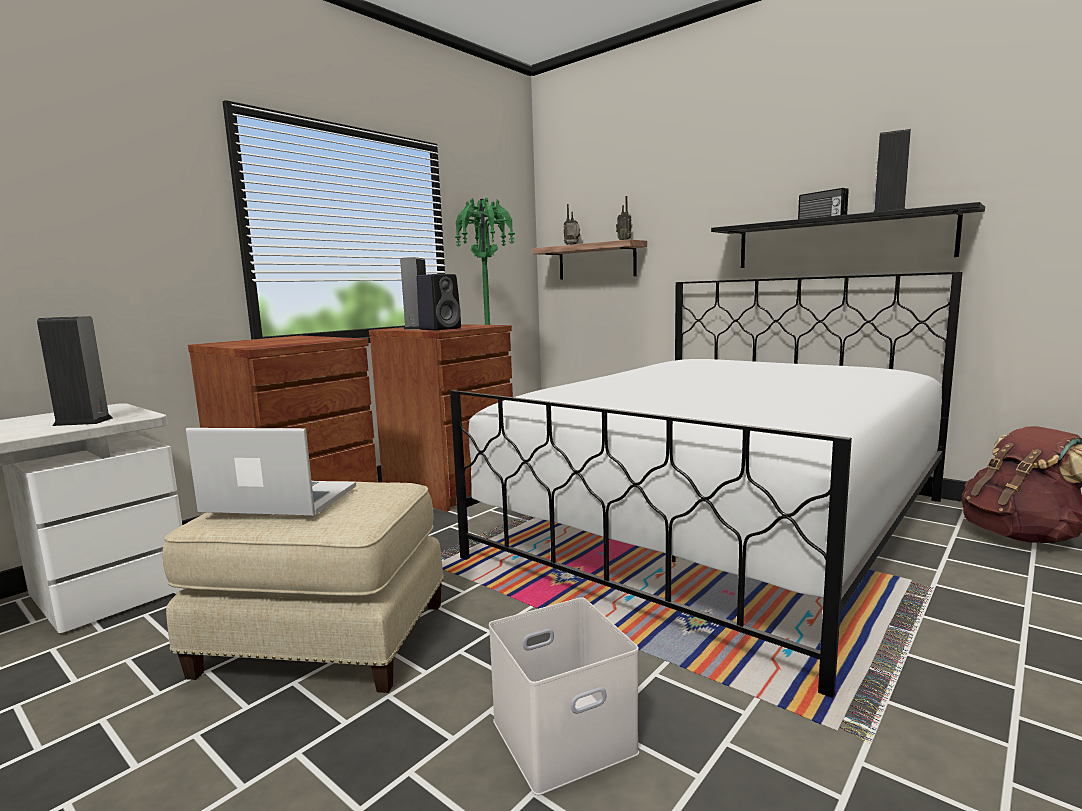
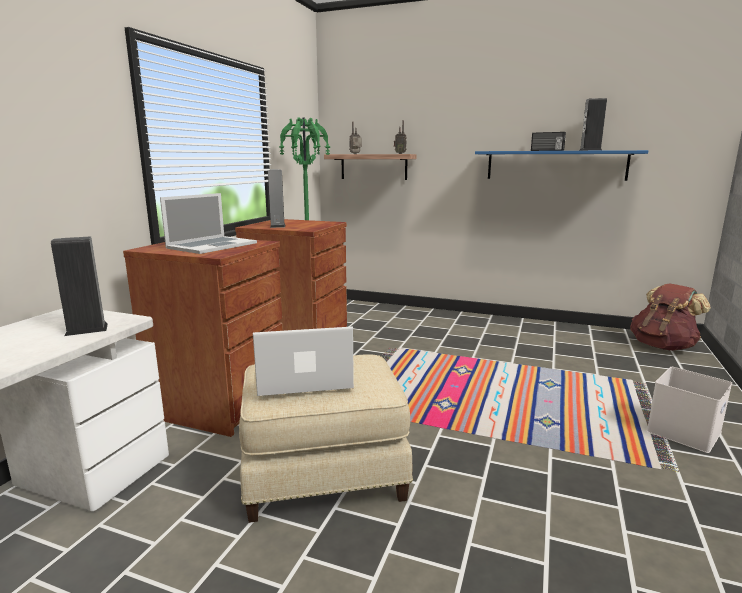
camera: 20 degrees left, 5 degrees up
black speaker [416,274,461,330] -> none
white bed [450,272,963,698] -> none
white storage box [489,597,639,795] -> white storage box moved to [647,367,732,453]
black shelf [711,202,985,268] -> blue shelf [475,150,649,181]
none -> laptop [160,193,257,254]

